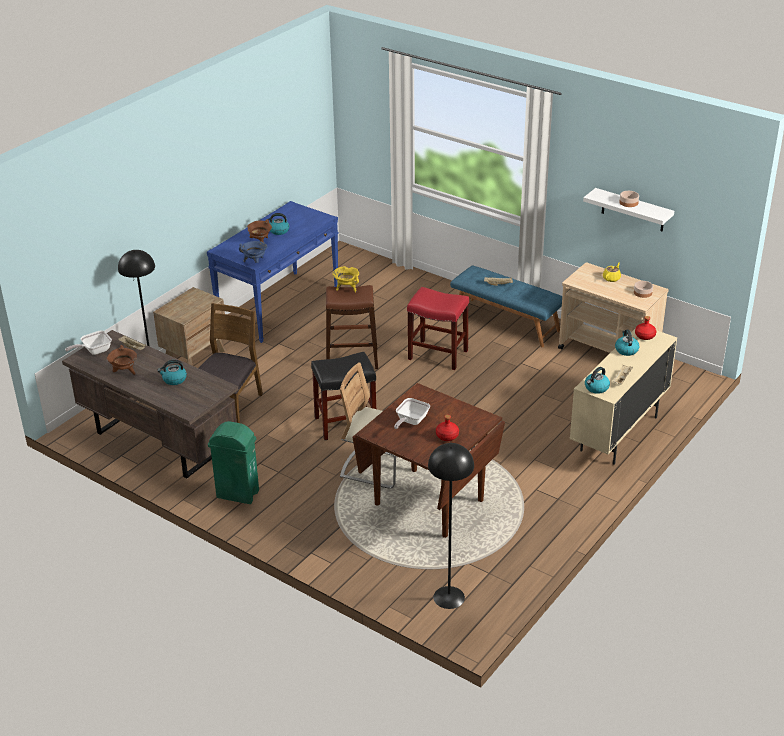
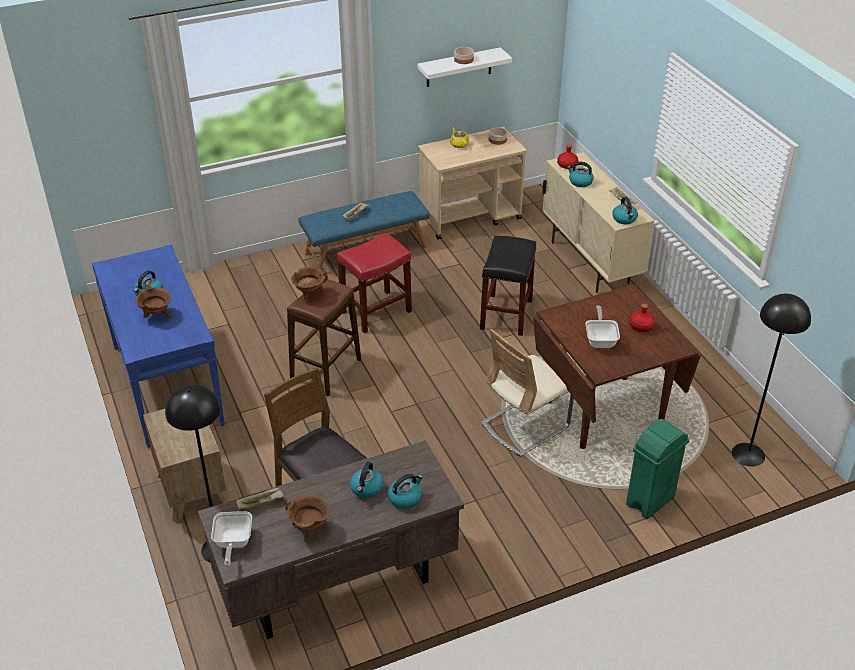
camera: 60 degrees left, 5 degrees up
green trash can [208,421,259,504] -> green trash can moved to [626,419,689,519]
blue cooking pot [239,241,268,263] -> none
black stool [311,352,376,440] -> black stool moved to [480,236,536,336]
yellow cooking pot [332,266,359,292] -> brown cooking pot [291,267,328,303]
frying pan [394,398,430,429] -> frying pan turned 150 degrees counterclockwise [586,305,620,348]
none -> kettle [388,474,423,509]

